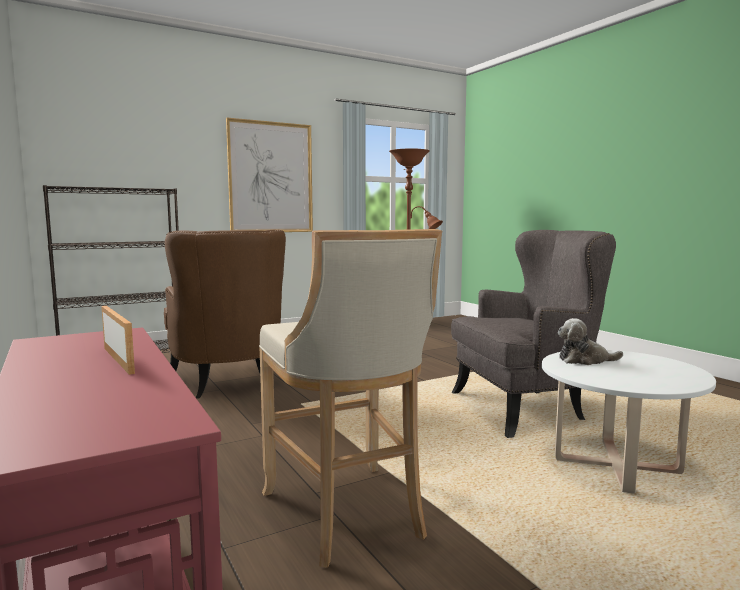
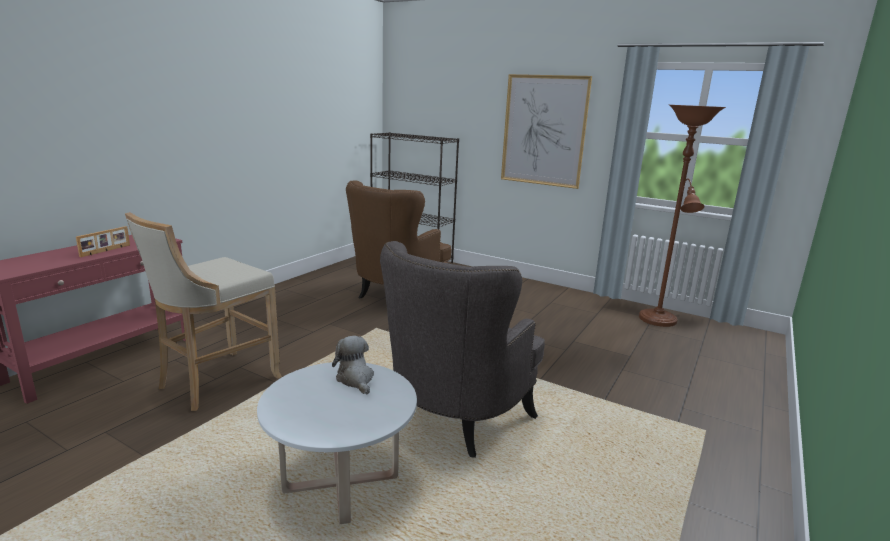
camera: 60 degrees right, 10 degrees up
grey armchair [451,230,616,438] -> grey armchair turned 75 degrees clockwise [380,241,545,458]

